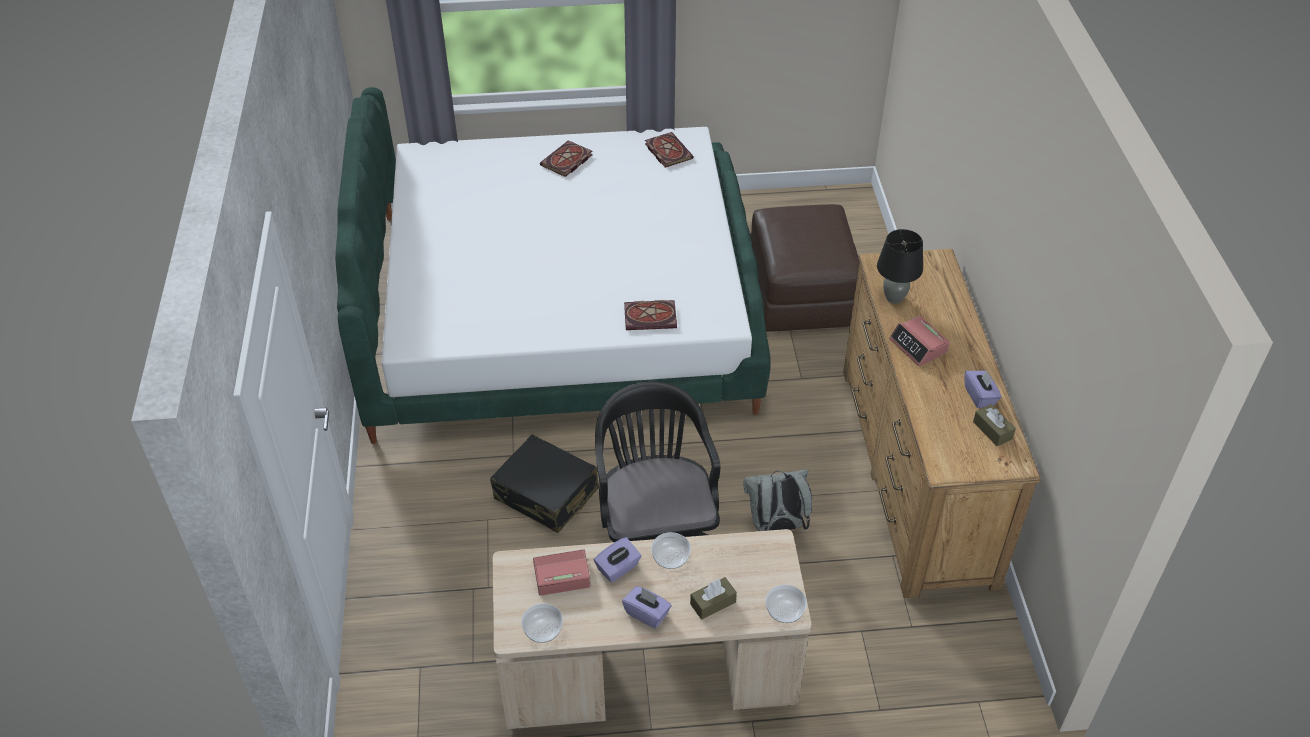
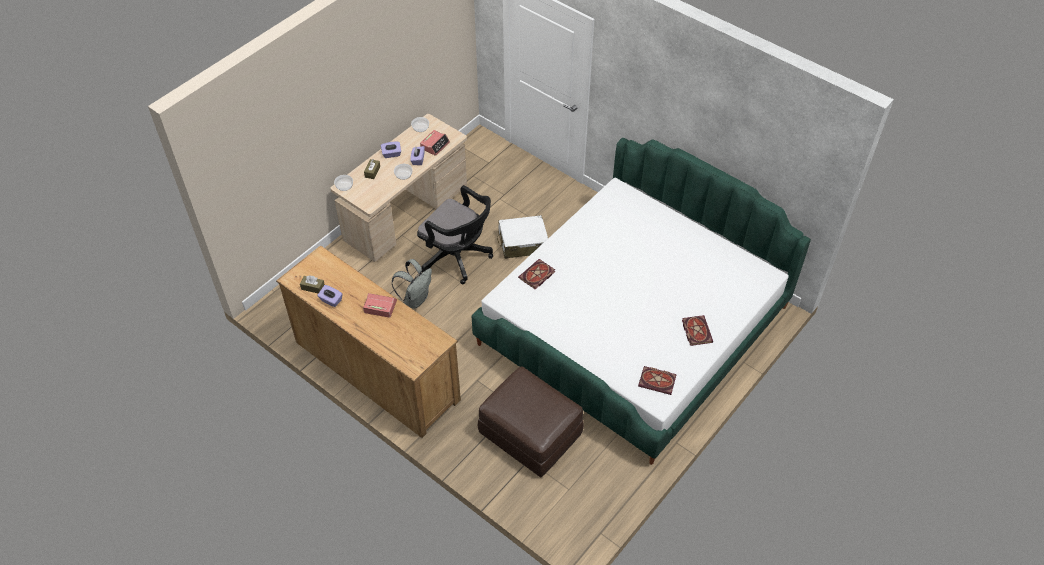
camera: 135 degrees right, 5 degrees up
black suitcase [490,435,599,533] -> white suitcase [497,215,548,259]
black table lamp [877,229,923,304] -> none

